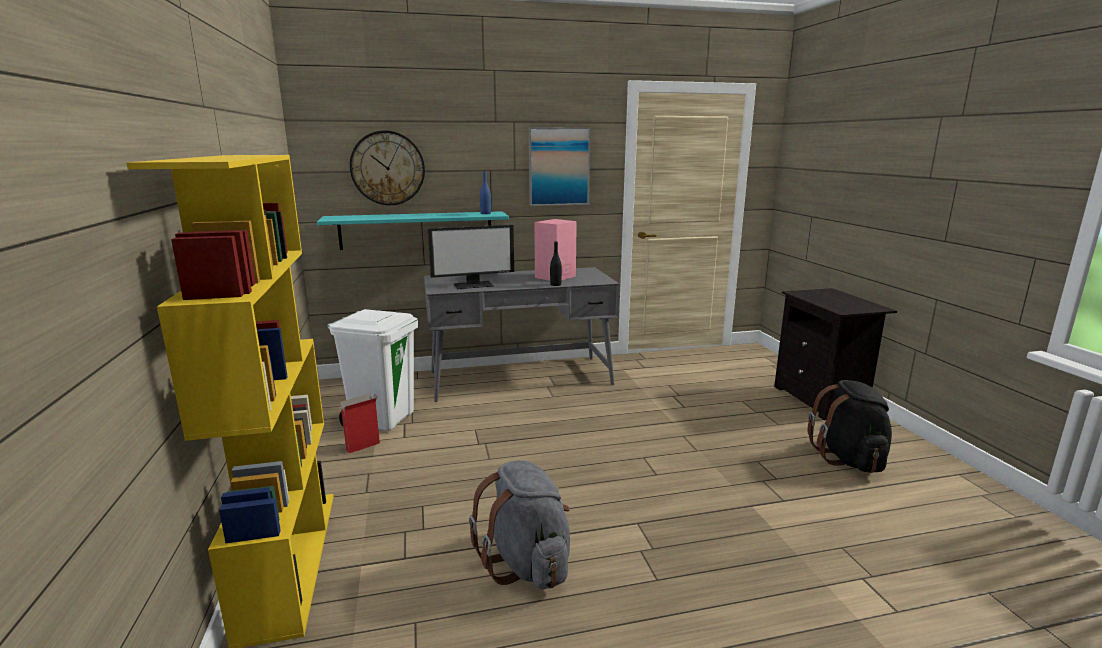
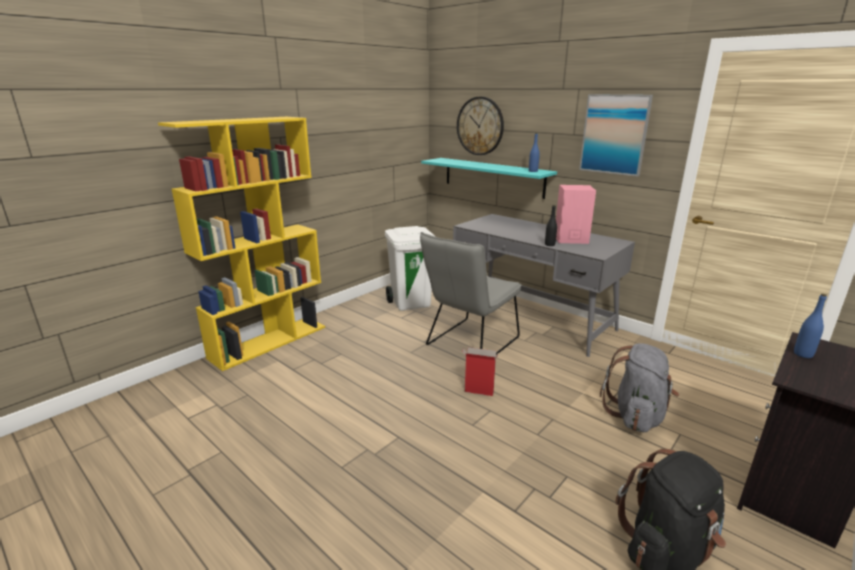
camera: 55 degrees right, 5 degrees up
cardboard box [336,393,380,454] -> cardboard box moved to [462,347,498,396]
monitor [427,225,514,289] -> none
grey backpack [469,460,570,590] -> grey backpack moved to [600,343,679,432]
none -> grey chair [420,232,522,355]
none -> blue bottle [794,294,827,358]

